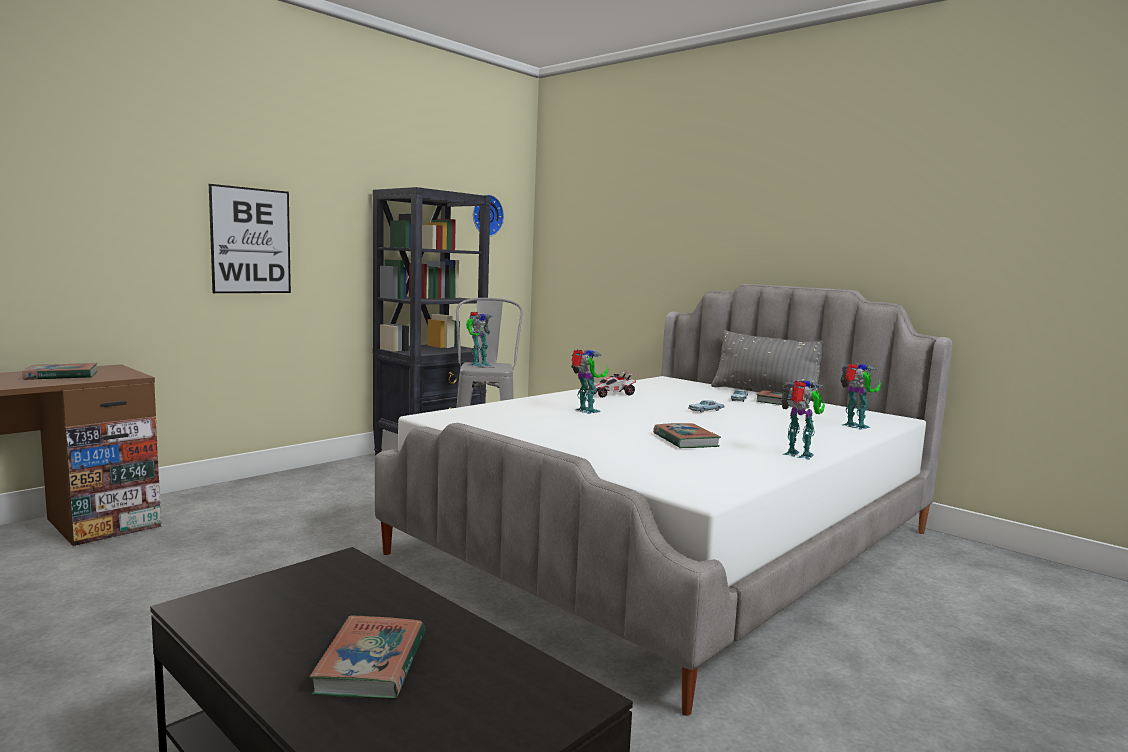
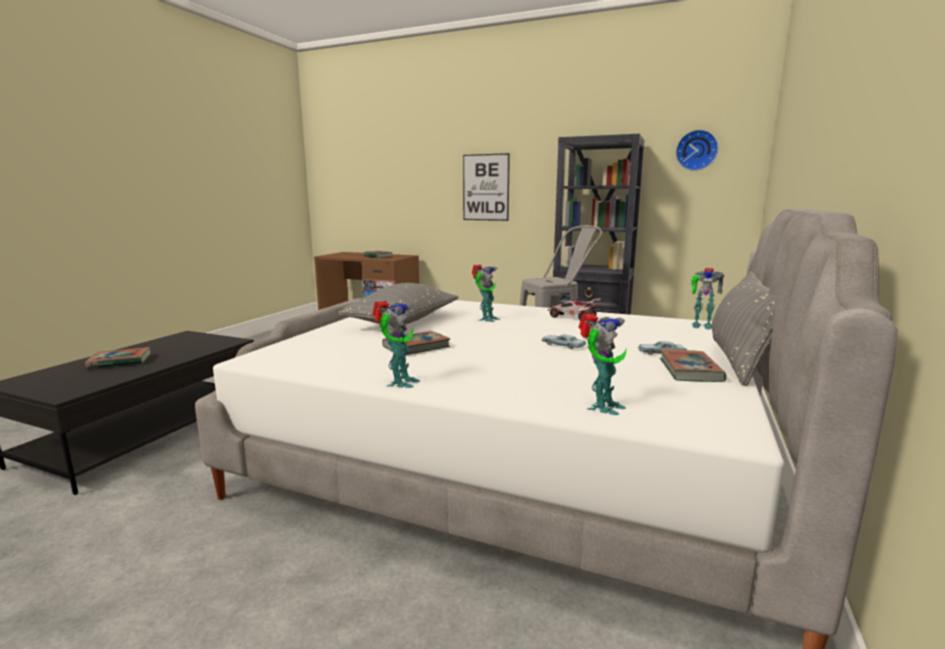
camera: 70 degrees right, 5 degrees up
toy robot [466,312,493,367] -> toy robot moved to [691,268,724,329]
none -> grey pillow [338,283,459,325]

